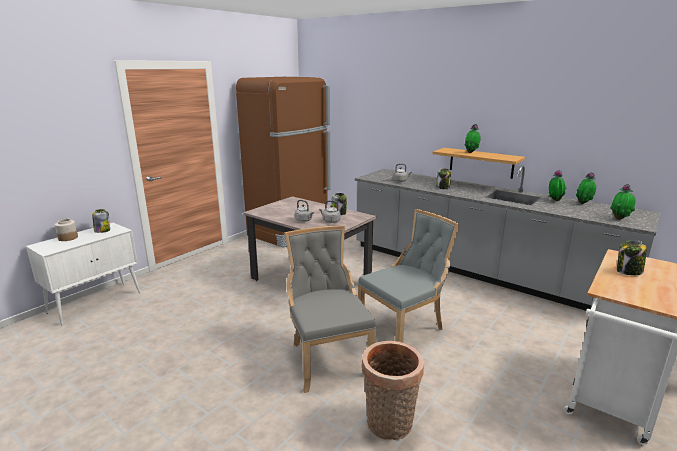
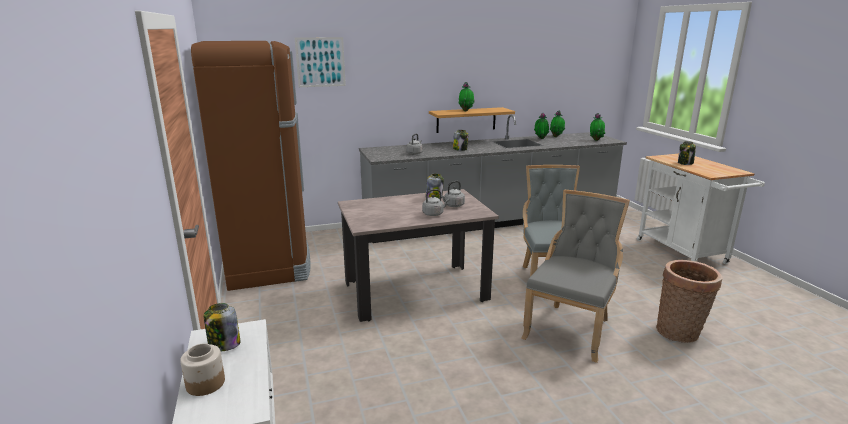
camera: 55 degrees left, 0 degrees up
grey chair [285,226,376,393] -> grey chair turned 105 degrees clockwise [521,190,630,363]
none -> picture [294,37,346,87]

